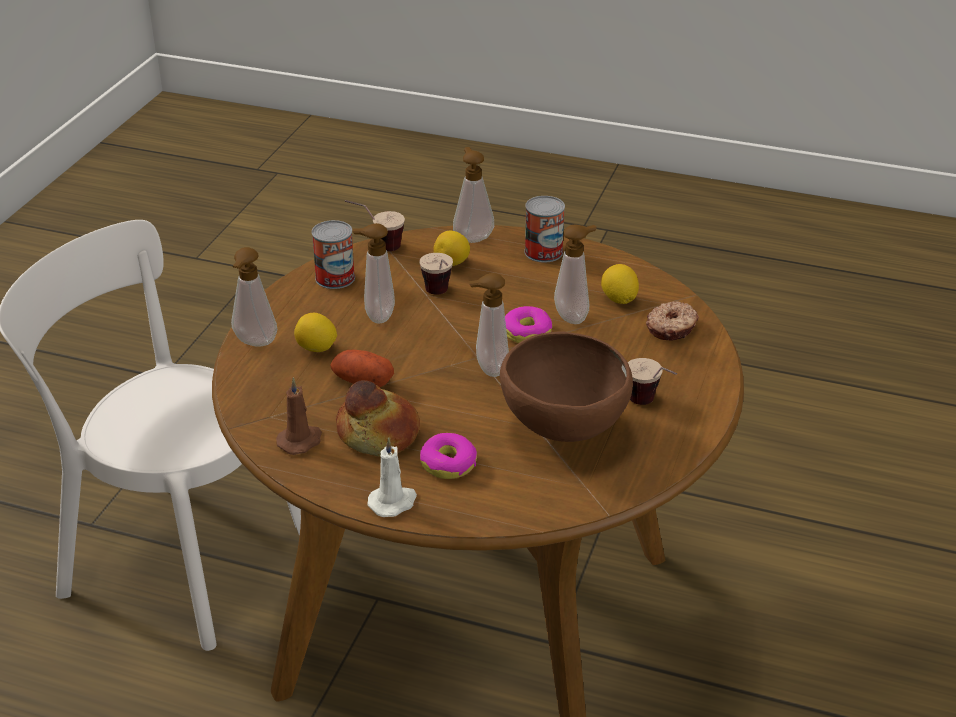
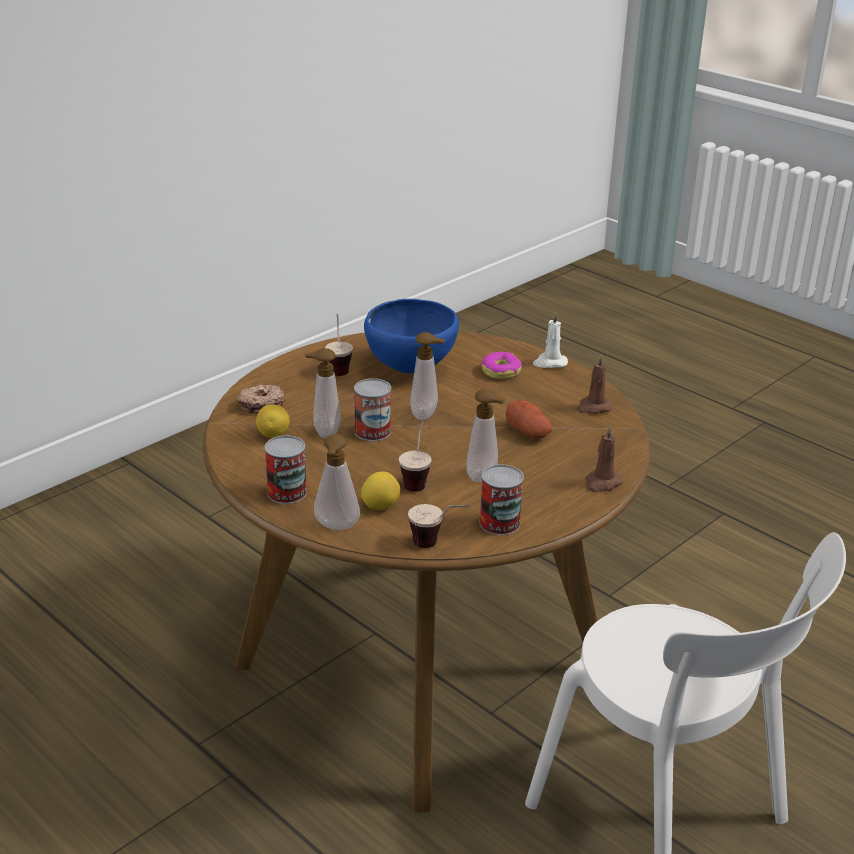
camera: 155 degrees left, 5 degrees down
soap dispenser [231,247,277,347] -> brown candle [585,425,623,492]
lemon [294,313,337,352] -> none
bread [336,380,420,457] -> none
brown bowl [500,331,633,442] -> blue bowl [364,299,459,373]
donut [505,306,552,343] -> can [354,378,391,441]

